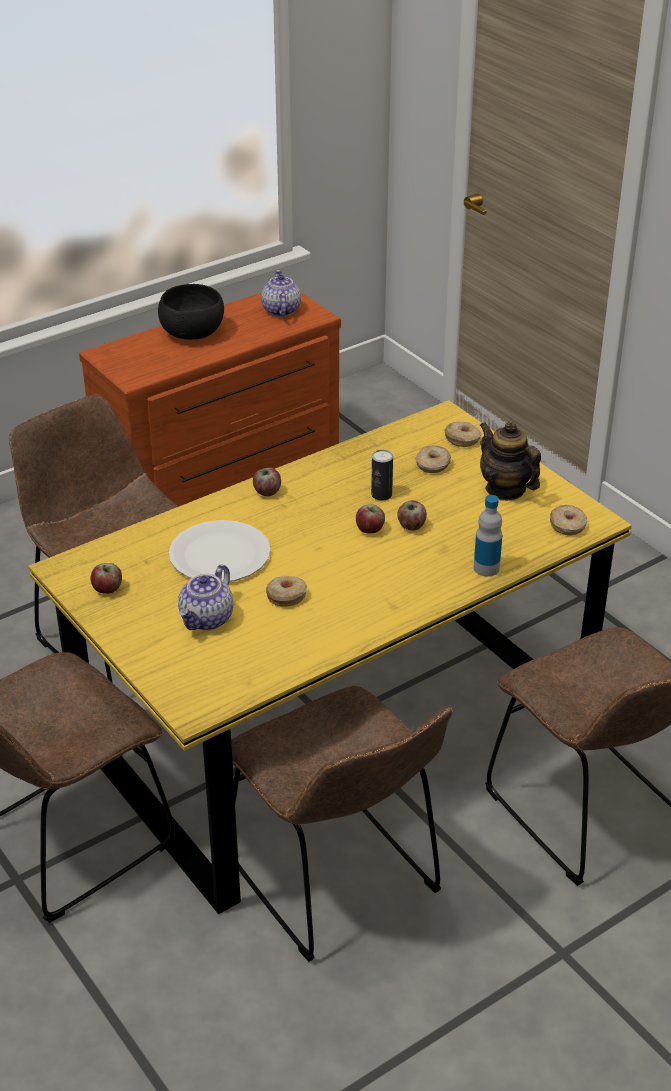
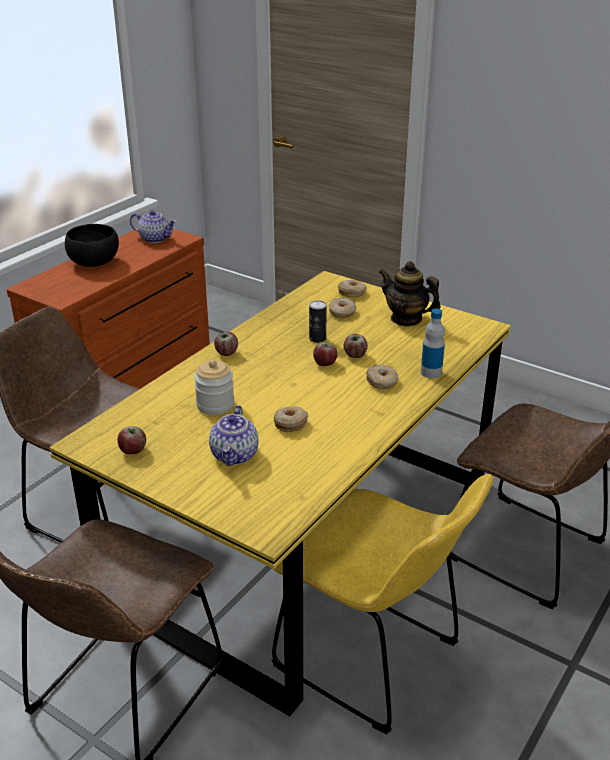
camera: 20 degrees left, 5 degrees down
white plate [169,520,271,582] -> jar [194,360,234,415]
brown chair [231,686,453,962] -> yellow chair [272,474,494,735]
teapot [261,270,301,317] -> teapot turned 135 degrees clockwise [130,210,176,243]
donut [550,505,587,536] -> donut moved to [366,365,398,389]

